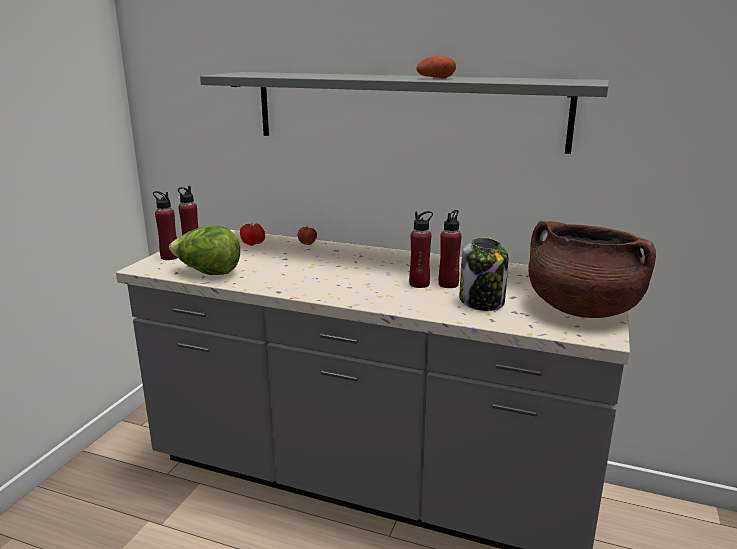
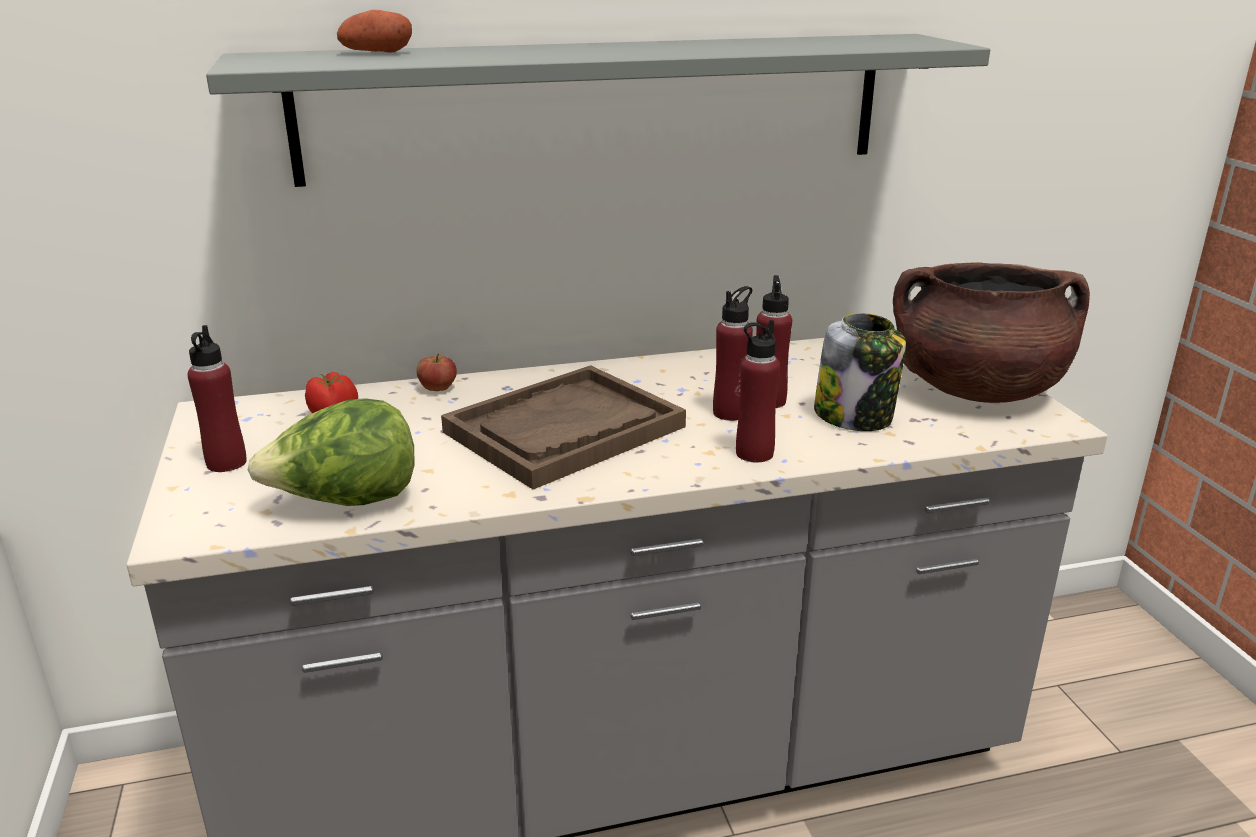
camera: 35 degrees left, 5 degrees up
red bottle [153,191,178,260] -> red bottle moved to [736,320,780,462]
potato [416,55,456,78] -> potato moved to [337,10,412,53]
none -> brown tray [441,365,686,490]

